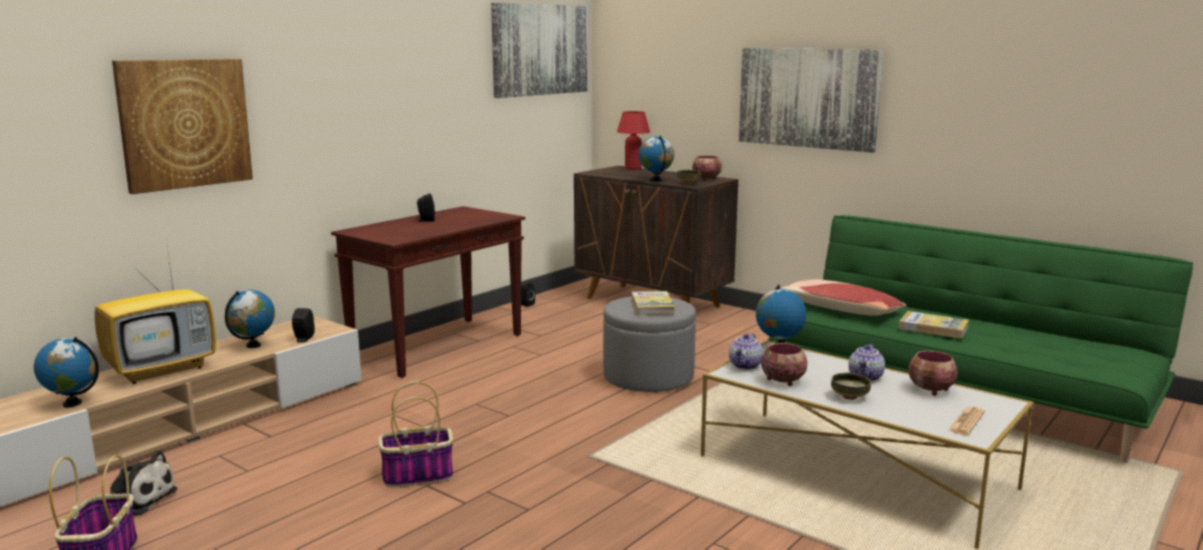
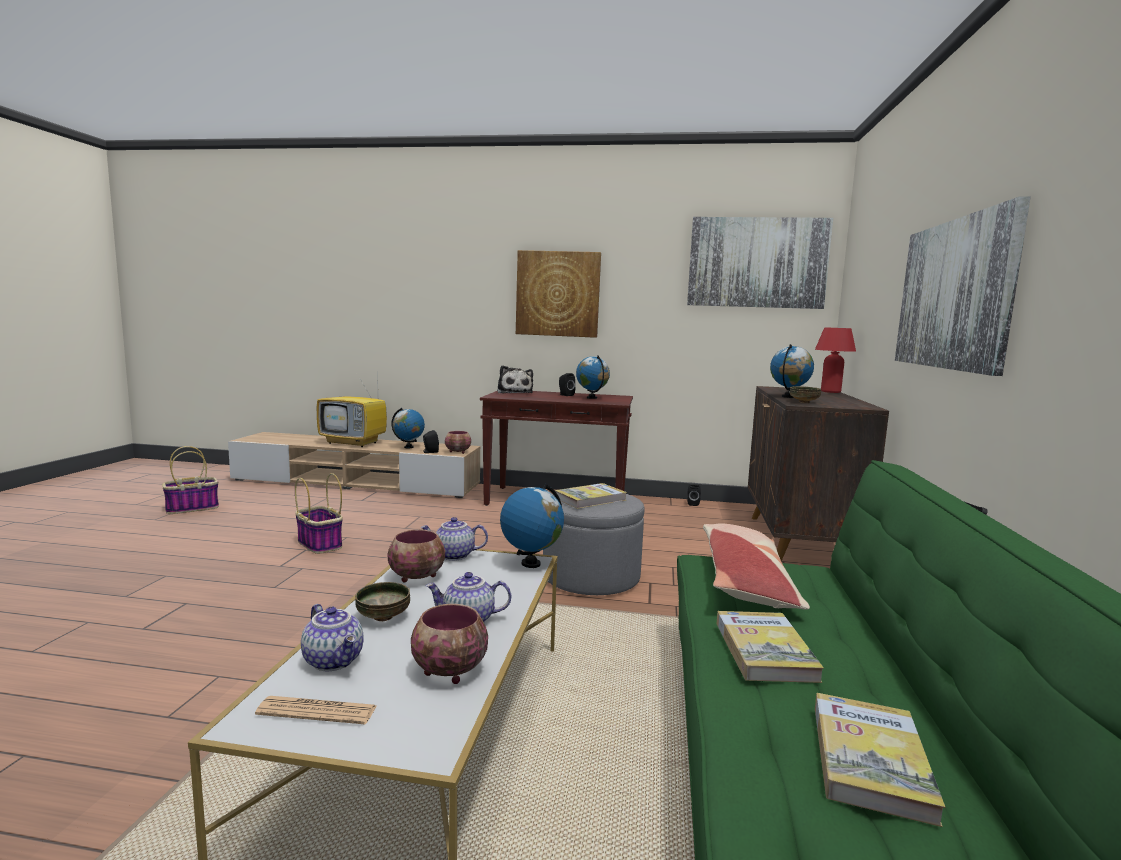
camera: 60 degrees right, 5 degrees down
globe [34,337,99,408] -> globe moved to [576,355,610,399]
plush toy [101,450,177,515] -> plush toy moved to [497,365,533,393]
picture [112,59,253,194] -> picture moved to [516,250,601,338]
bowl [693,156,722,180] -> bowl moved to [445,431,471,454]
none -> teapot [301,604,363,671]
none -> book [815,693,945,827]

